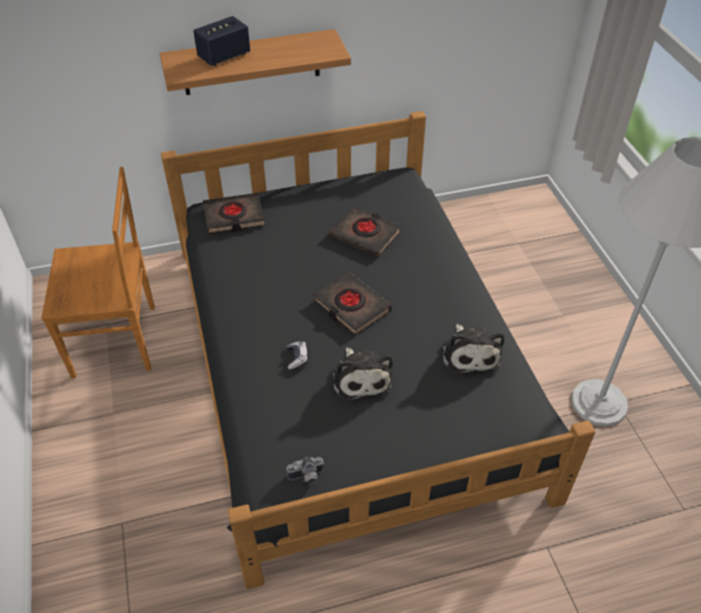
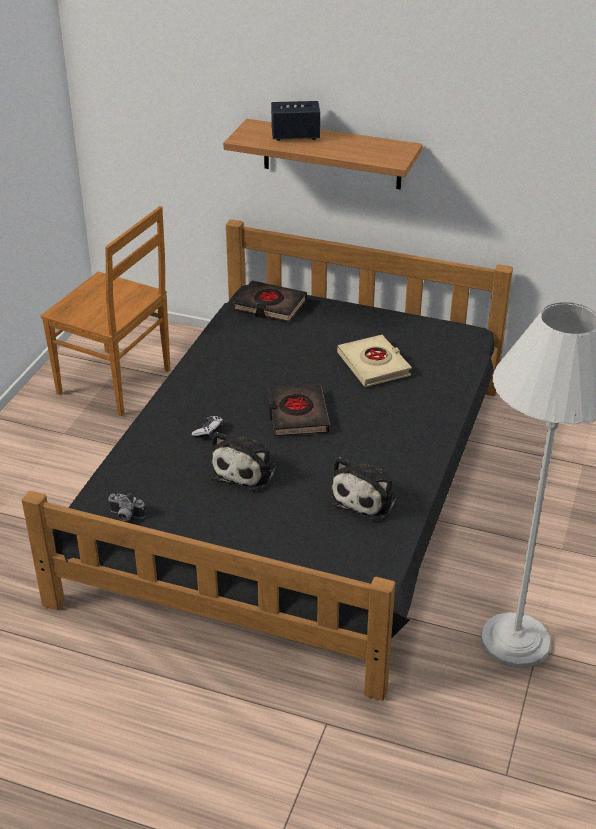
camera: 35 degrees right, 10 degrees down
black book [329,206,401,258] -> beige book [337,335,412,387]

